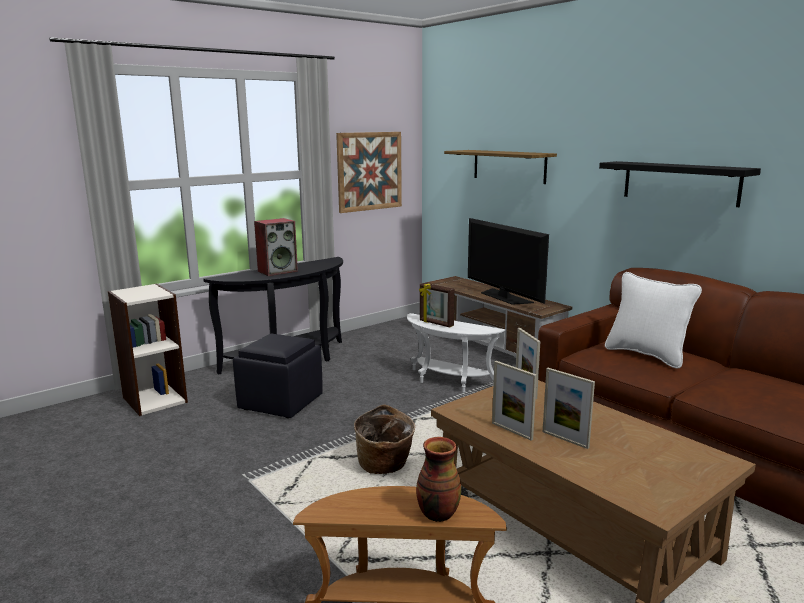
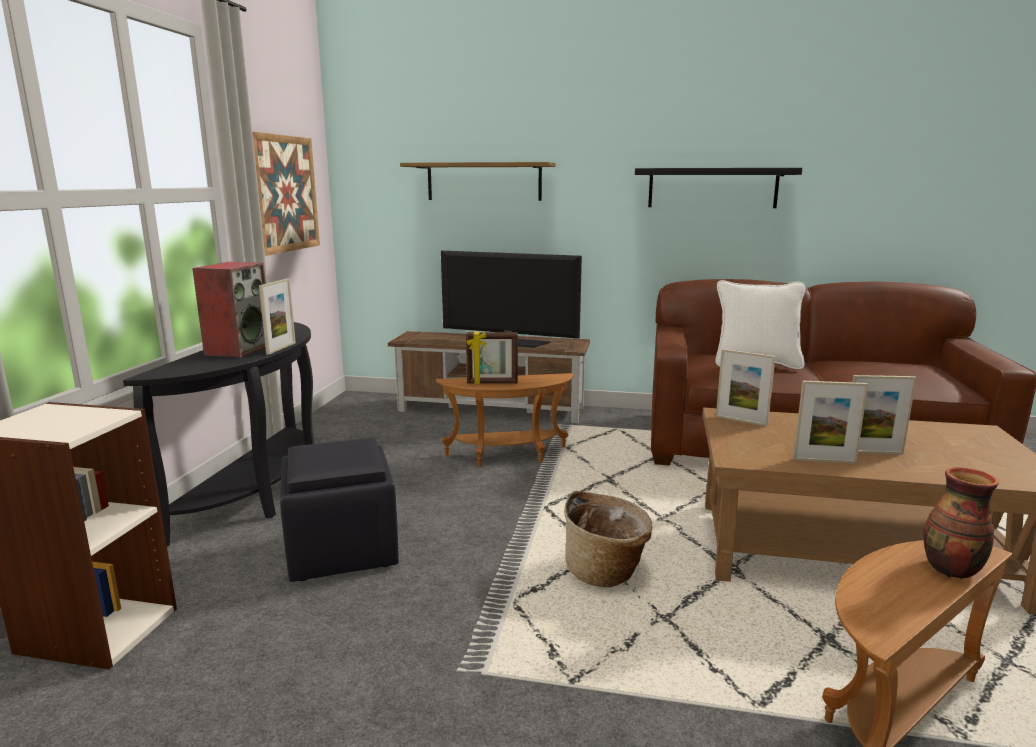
camera: 40 degrees left, 0 degrees up
white side table [407,313,505,393] -> brown side table [436,373,574,466]
none -> picture frame [259,279,296,355]

